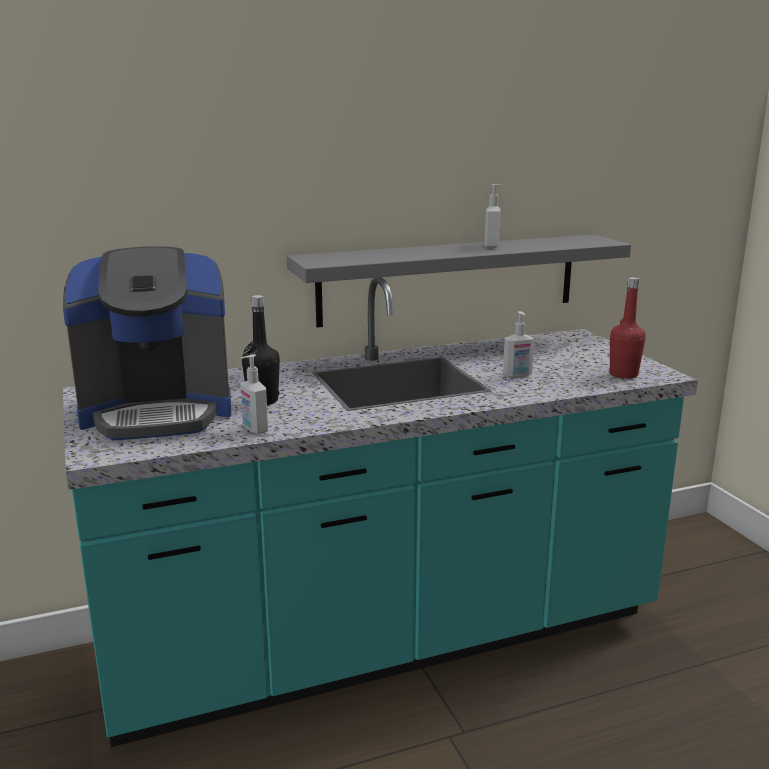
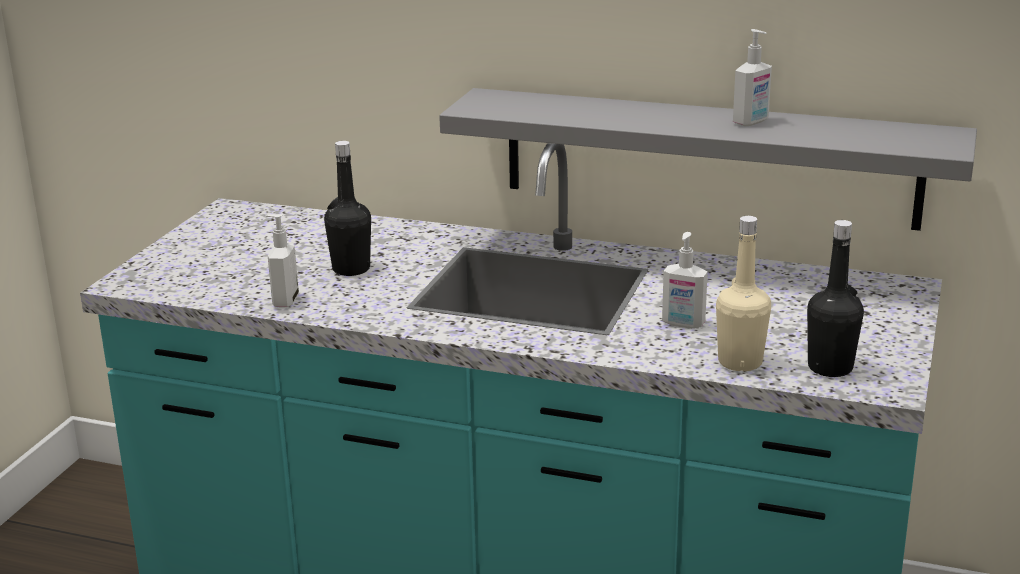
camera: 40 degrees right, 5 degrees up
coffee machine [63,246,231,440] -> none
red bottle [610,277,646,379] -> black bottle [807,220,864,377]
none -> beige bottle [716,216,771,371]

